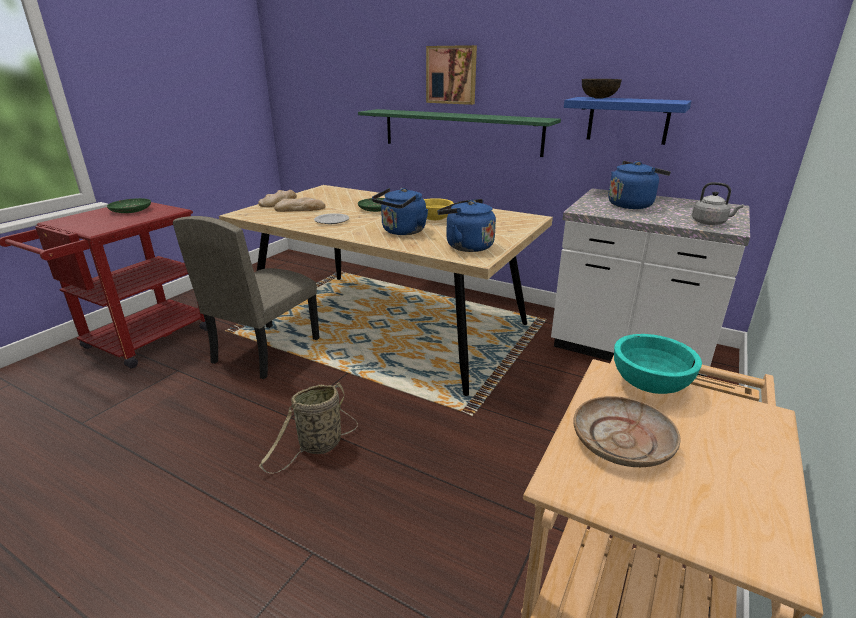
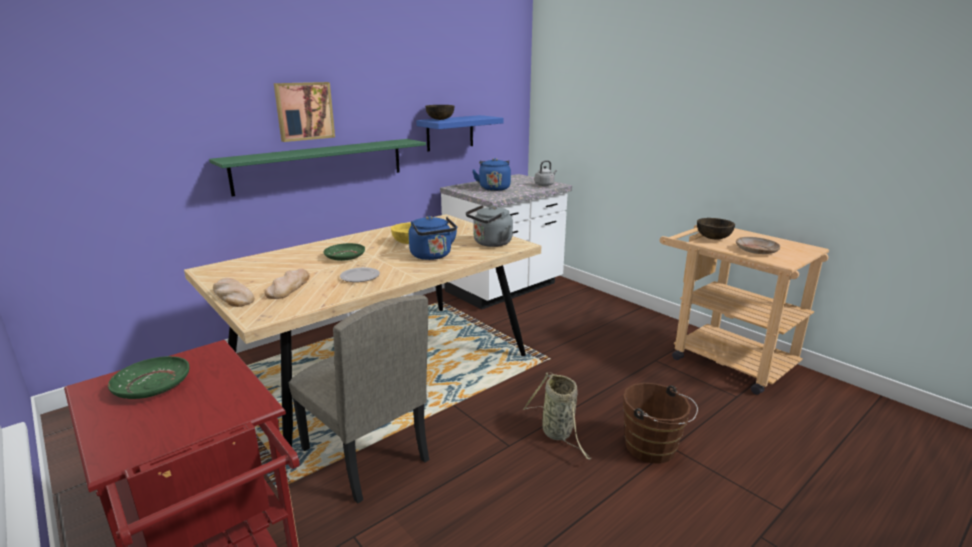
camera: 70 degrees left, 5 degrees down
blue kettle [437,199,496,252] -> grey kettle [466,205,513,247]
turquoise bowl [614,334,702,394] -> brown bowl [697,218,735,240]
none -> brown bucket [623,383,698,464]

